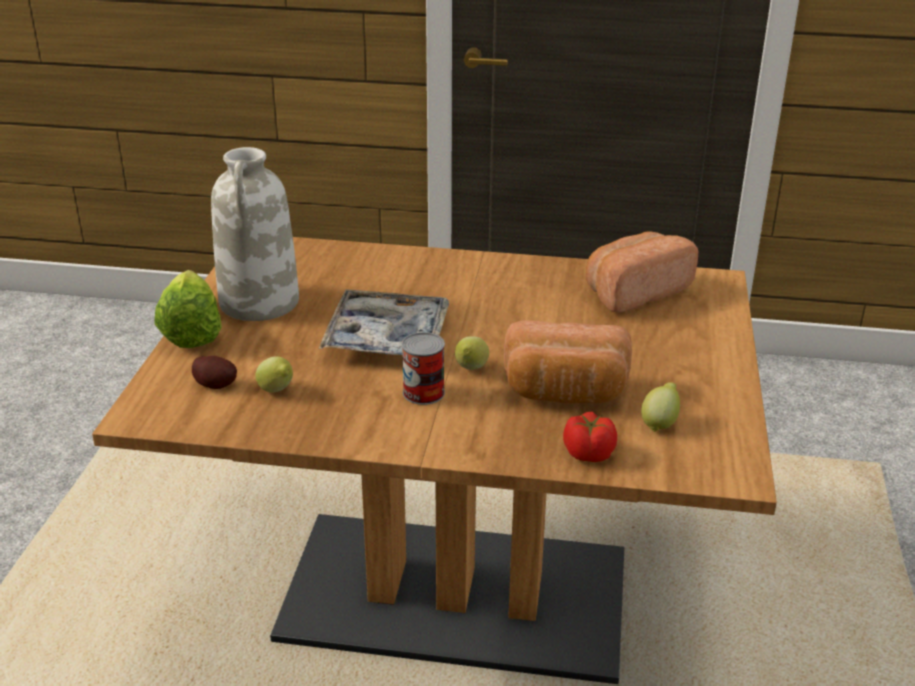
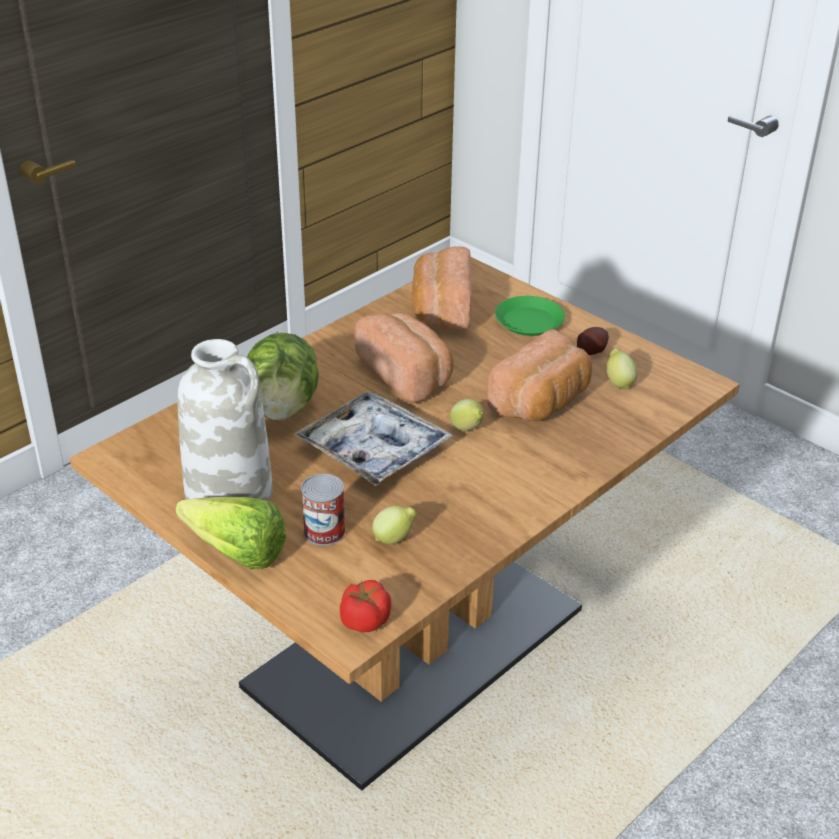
camera: 55 degrees left, 5 degrees up
potato [192,356,237,389] -> potato moved to [577,327,609,355]
can [402,332,445,405] -> can moved to [301,474,345,546]
tomato [563,412,617,462] -> tomato moved to [340,580,391,632]
none -> lettuce [247,333,319,421]
none -> bread [354,312,454,403]
none -> green plate [495,296,565,336]

